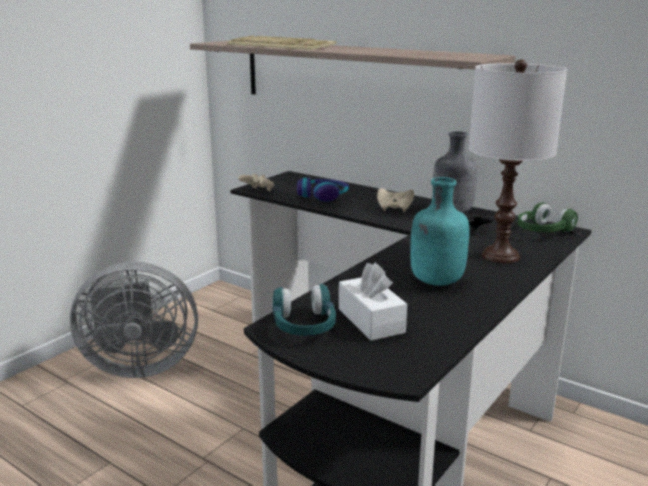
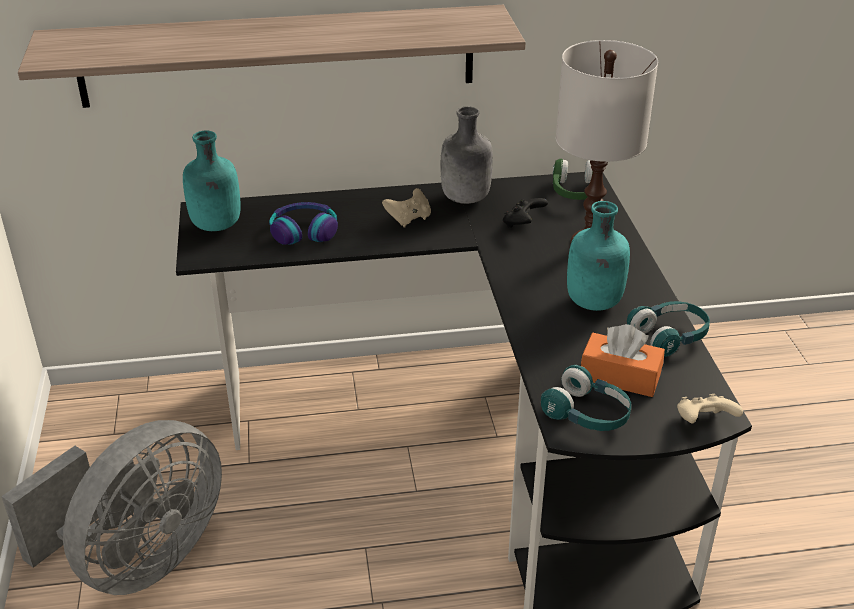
camera: 45 degrees left, 15 degrees up
keyboard [227,36,336,50] -> none
beige game controller [238,173,274,191] -> beige game controller moved to [677,394,743,424]
white tissue box [339,263,407,341] -> orange tissue box [581,324,665,397]
none -> turquoise bottle [183,131,241,231]
none -> turquoise headphones [627,301,710,357]

